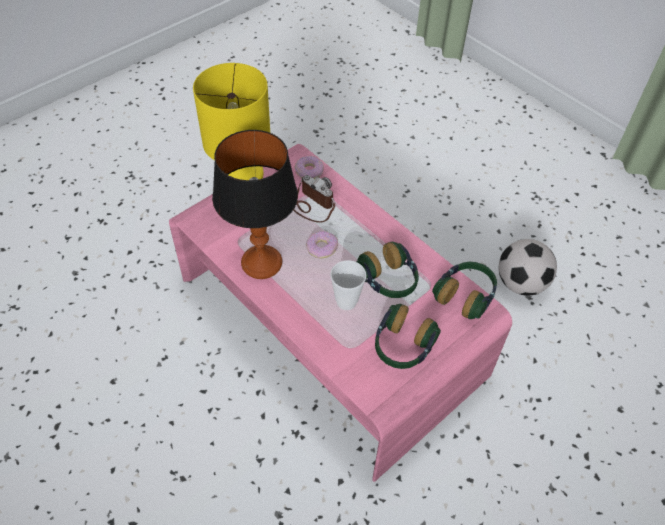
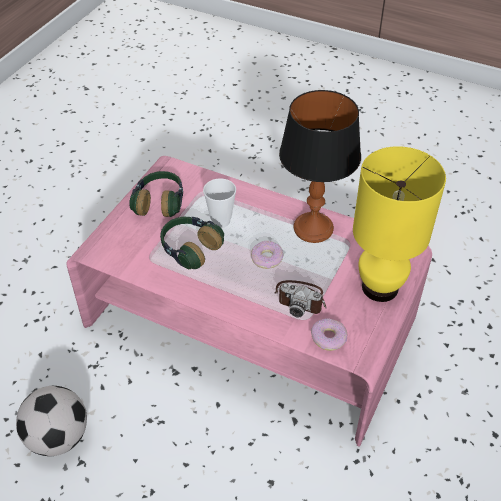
camera: 160 degrees right, 5 degrees down
headphones [432,262,497,319] -> none

